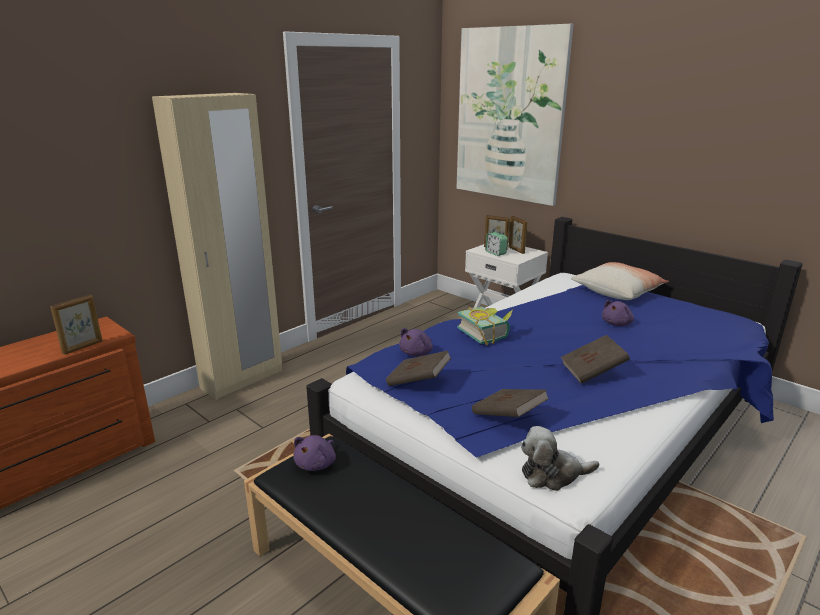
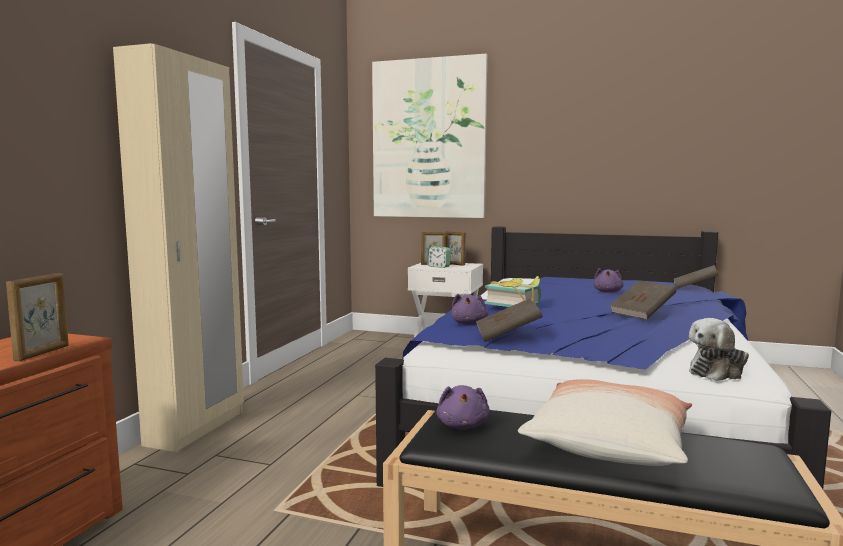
camera: 25 degrees left, 15 degrees down
brown book [472,389,549,417] -> brown book moved to [674,265,718,289]
pillow [571,262,669,300] -> pillow moved to [518,379,692,466]

